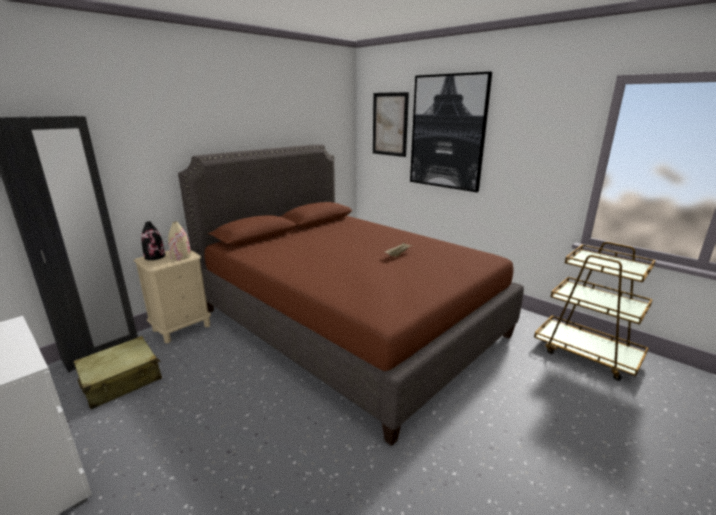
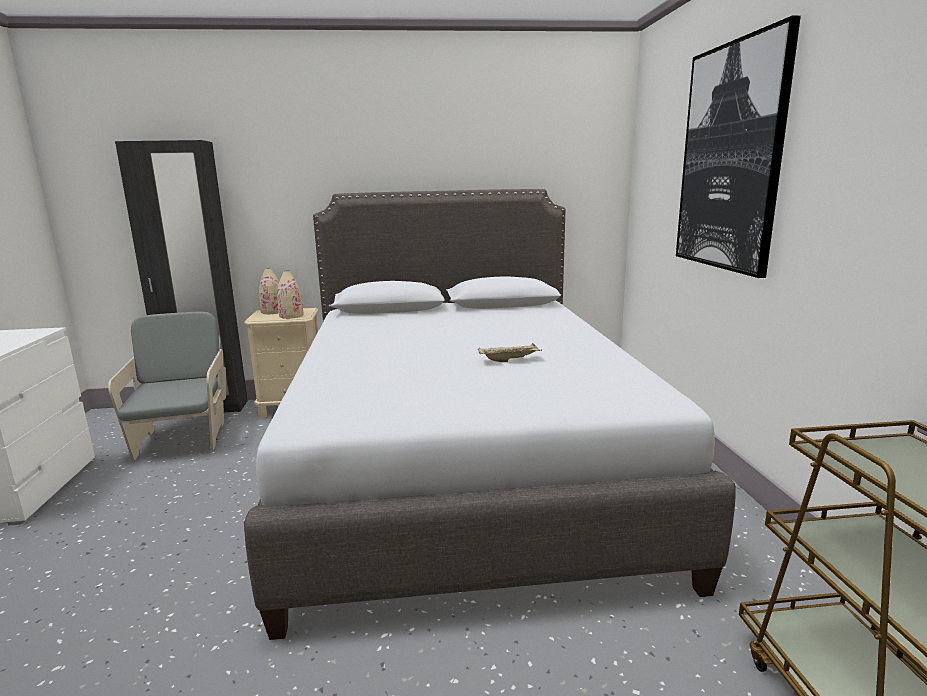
camera: 40 degrees right, 5 degrees down
beige suitcase [73,336,162,409] -> grey armchair [108,312,226,461]
black vase [141,222,165,260] -> beige vase [259,268,279,314]
brown bed [178,144,524,446] -> grey bed [244,189,736,640]
picture [373,92,409,157] -> none

